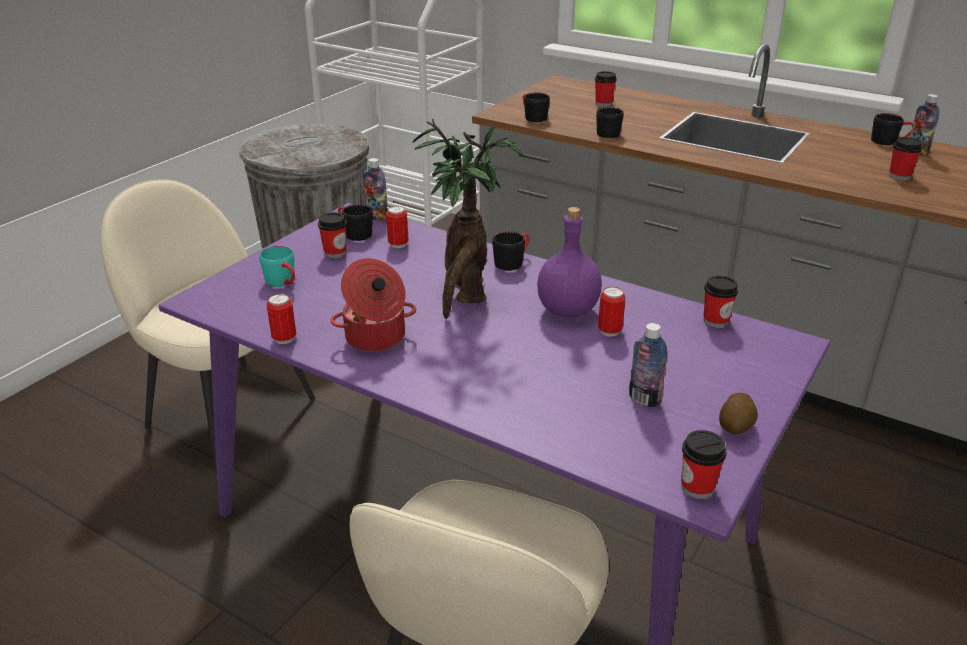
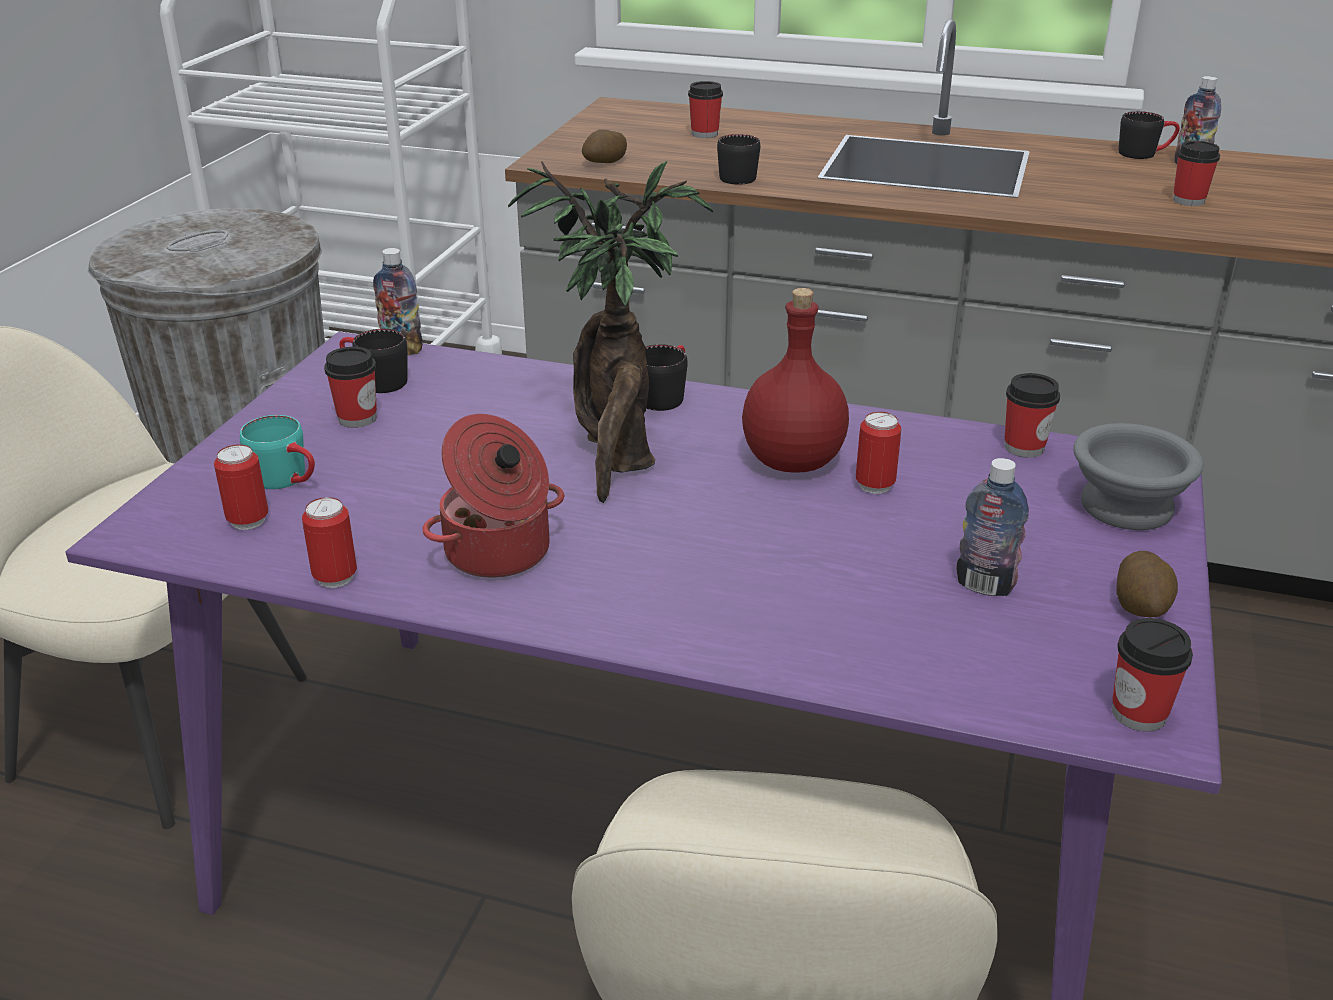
camera: 15 degrees left, 0 degrees up
can [386,206,408,248] -> can moved to [214,444,268,530]
black mug [523,92,550,122] -> potato [582,129,627,163]
purple bottle [537,207,602,318] -> red bottle [742,288,849,473]
none -> grey bowl [1073,423,1204,530]

